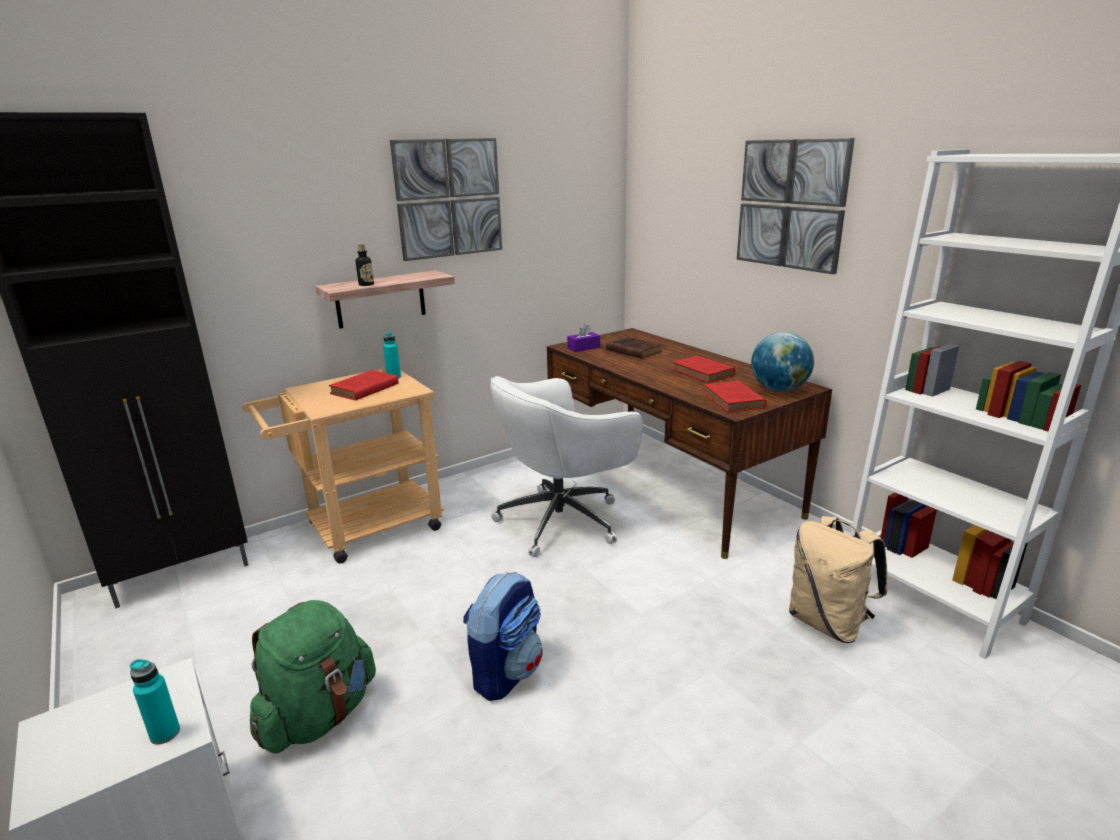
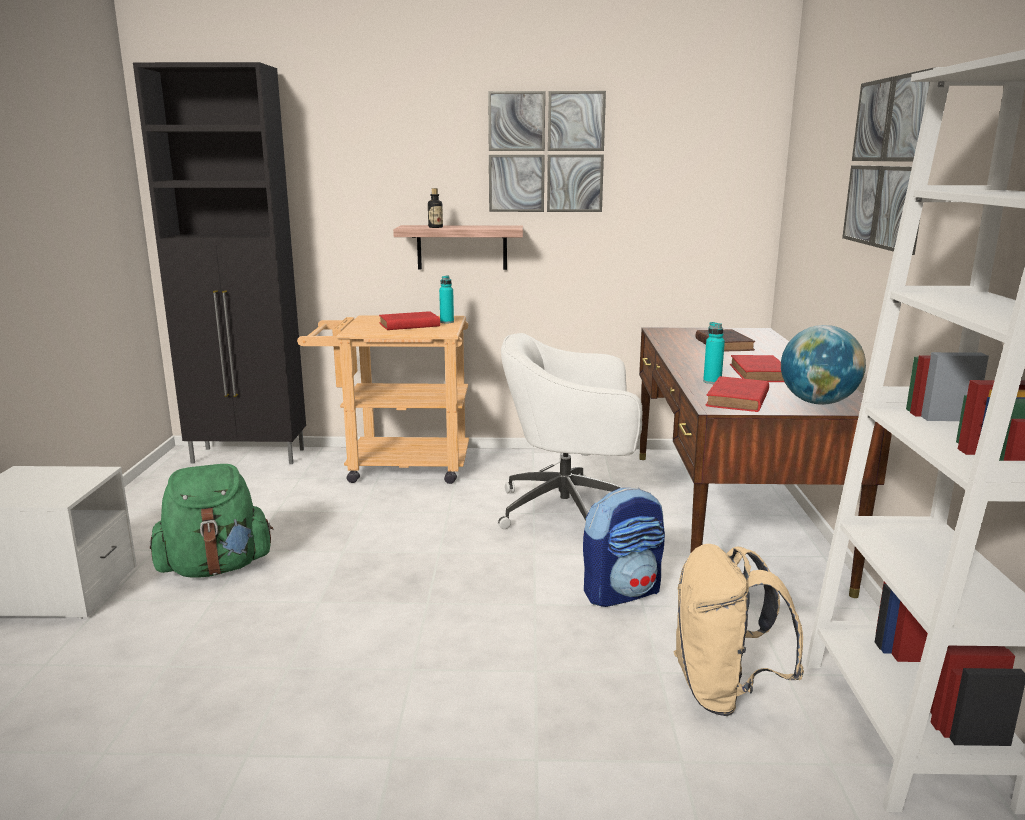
camera: 35 degrees right, 5 degrees down
turquoise bottle [130,659,180,745] -> turquoise bottle moved to [703,322,725,384]
backpack [463,572,543,701] -> backpack moved to [583,487,665,607]
purple tissue box [567,324,600,352] -> none

